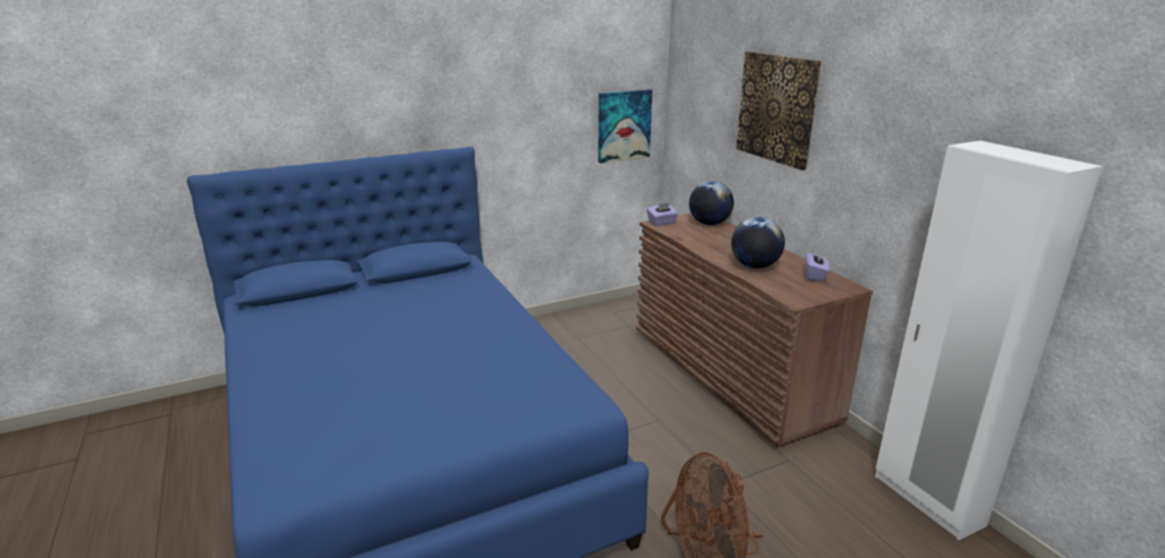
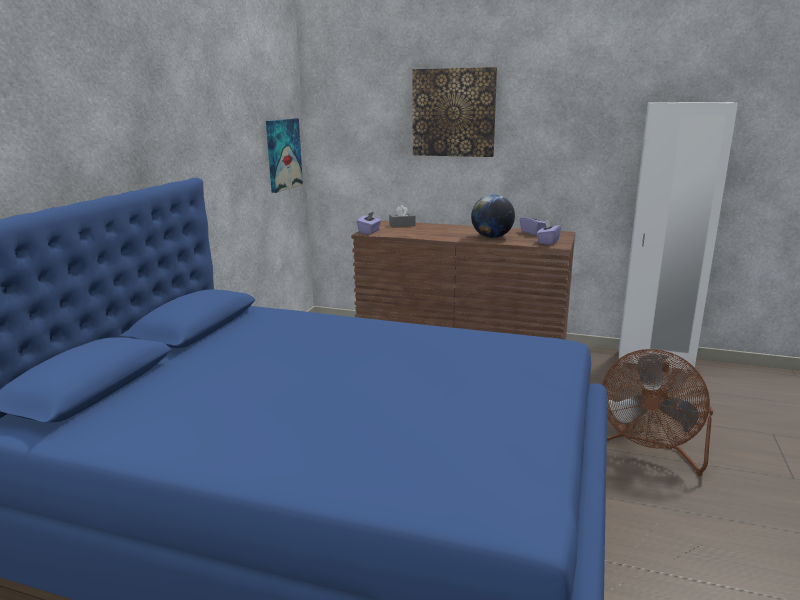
camera: 45 degrees left, 5 degrees down
globe [689,181,734,225] -> grey tissue box [389,205,416,228]
none -> purple tissue box [537,219,561,245]

